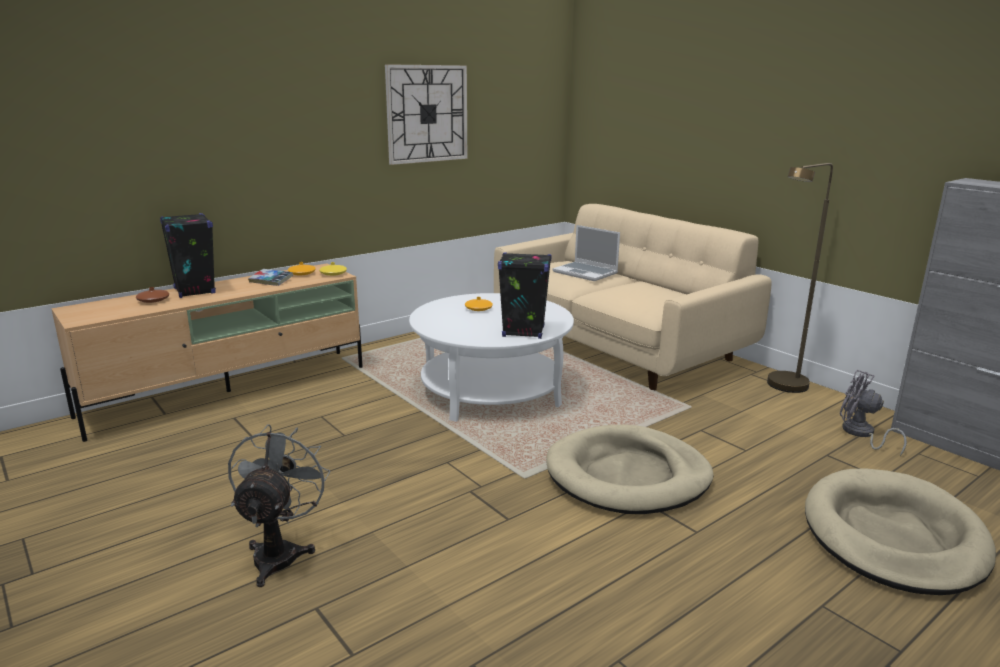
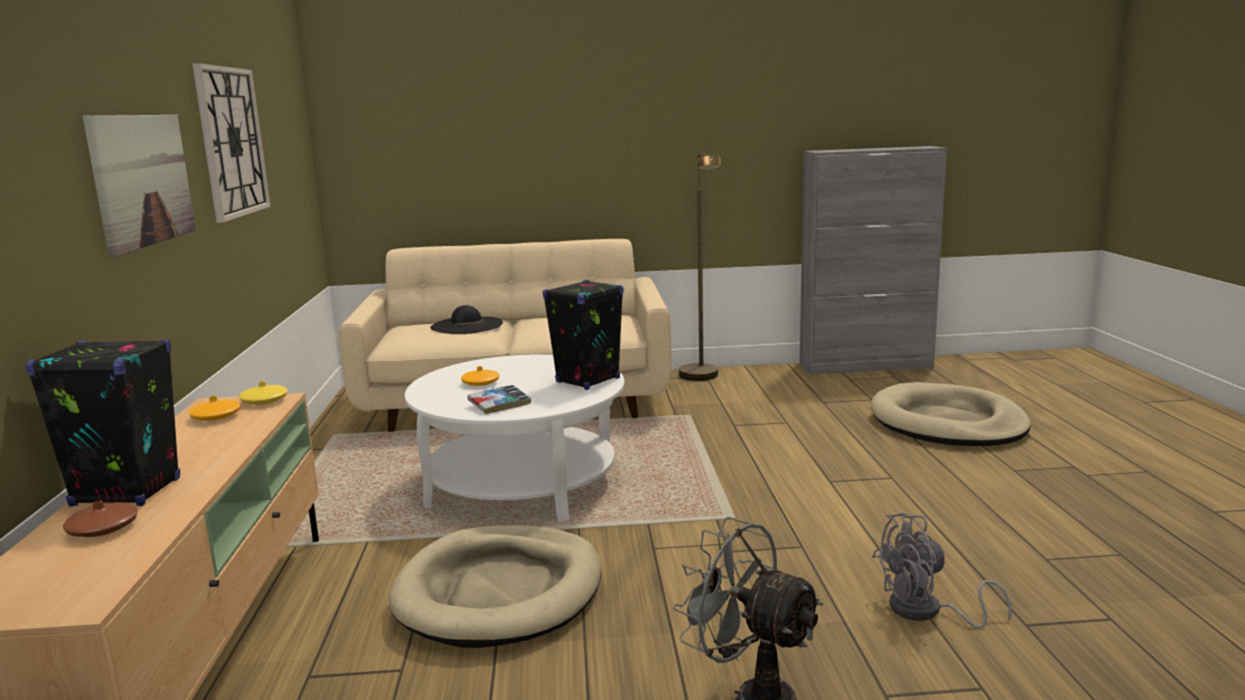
camera: 55 degrees left, 5 degrees down
book [248,269,293,286] -> book moved to [468,385,531,414]
beige dog bed [546,425,713,514] -> beige dog bed moved to [389,525,601,648]
laptop [552,225,620,281] -> black hat [430,305,503,334]
grey fan [840,370,907,456] -> grey fan moved to [872,513,1012,628]
none -> picture [83,115,196,257]

